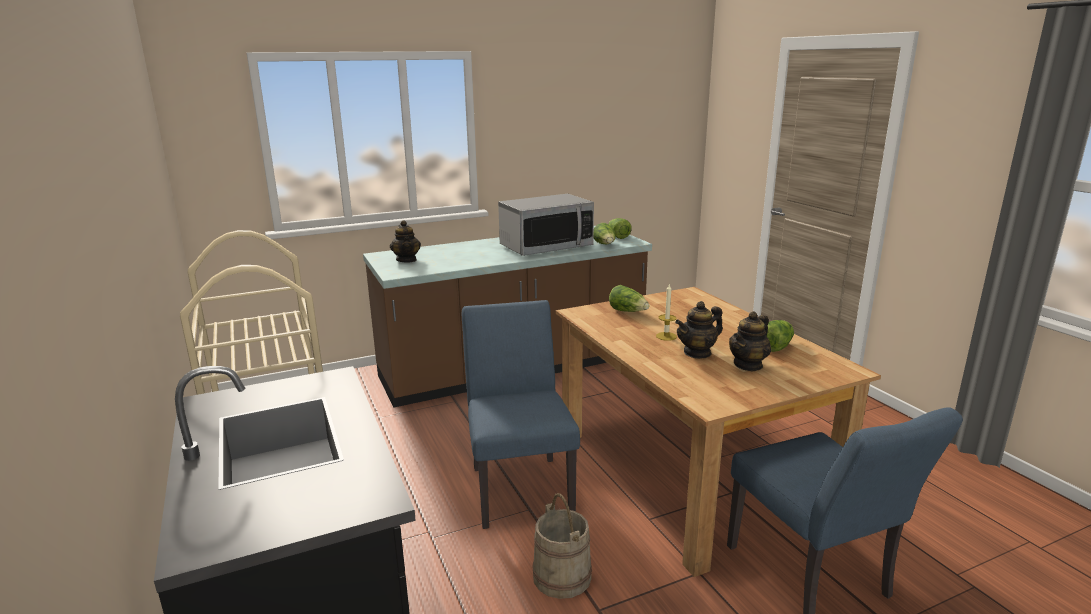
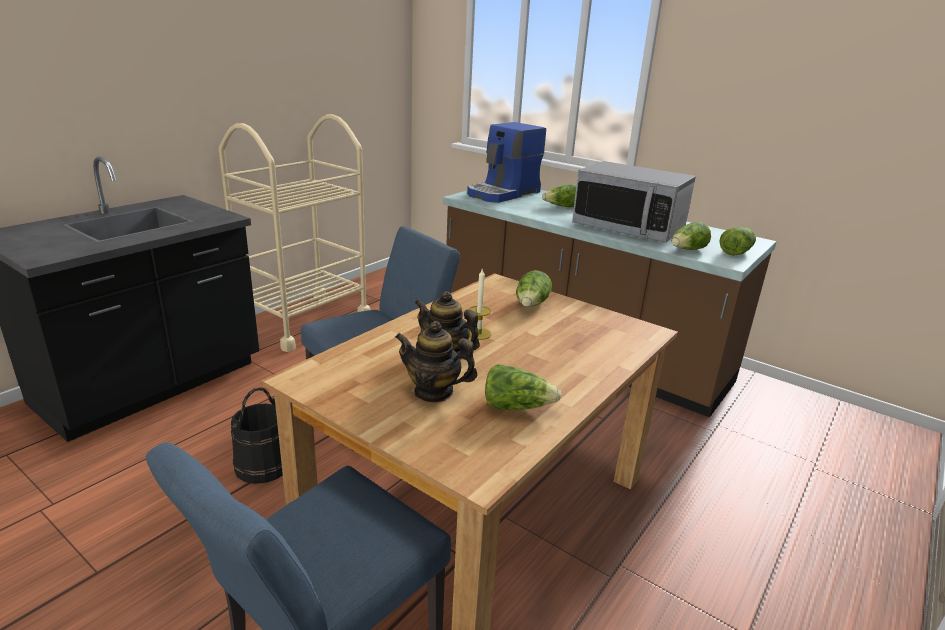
camera: 60 degrees right, 5 degrees up
teapot [390,220,421,262] -> coffee machine [467,122,546,203]
beige bucket [533,493,592,599] -> black bucket [231,387,283,484]
none -> lettuce [542,184,577,207]

